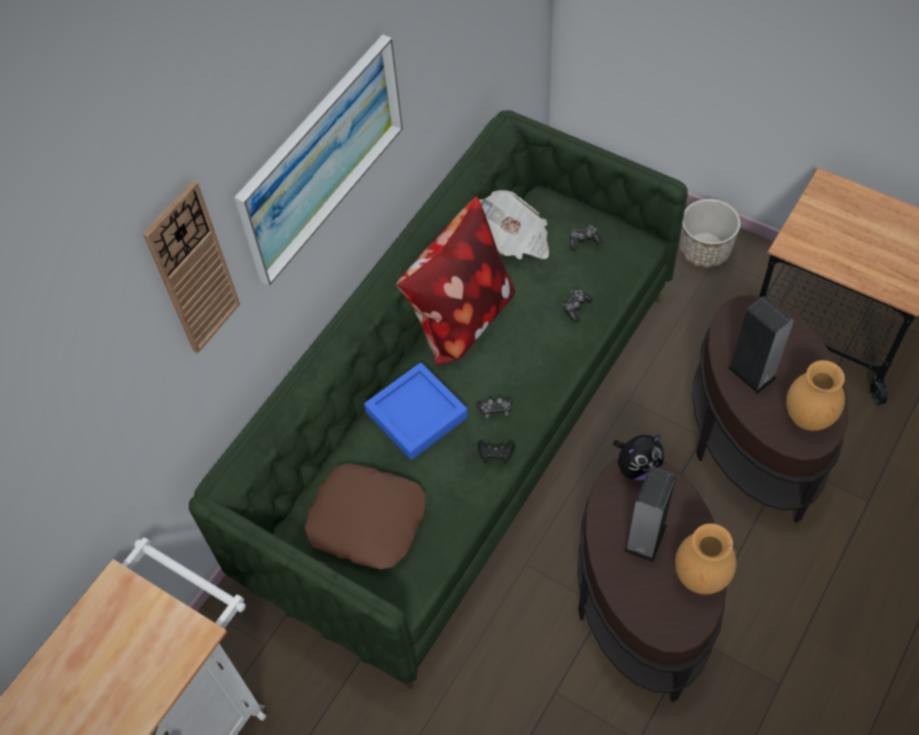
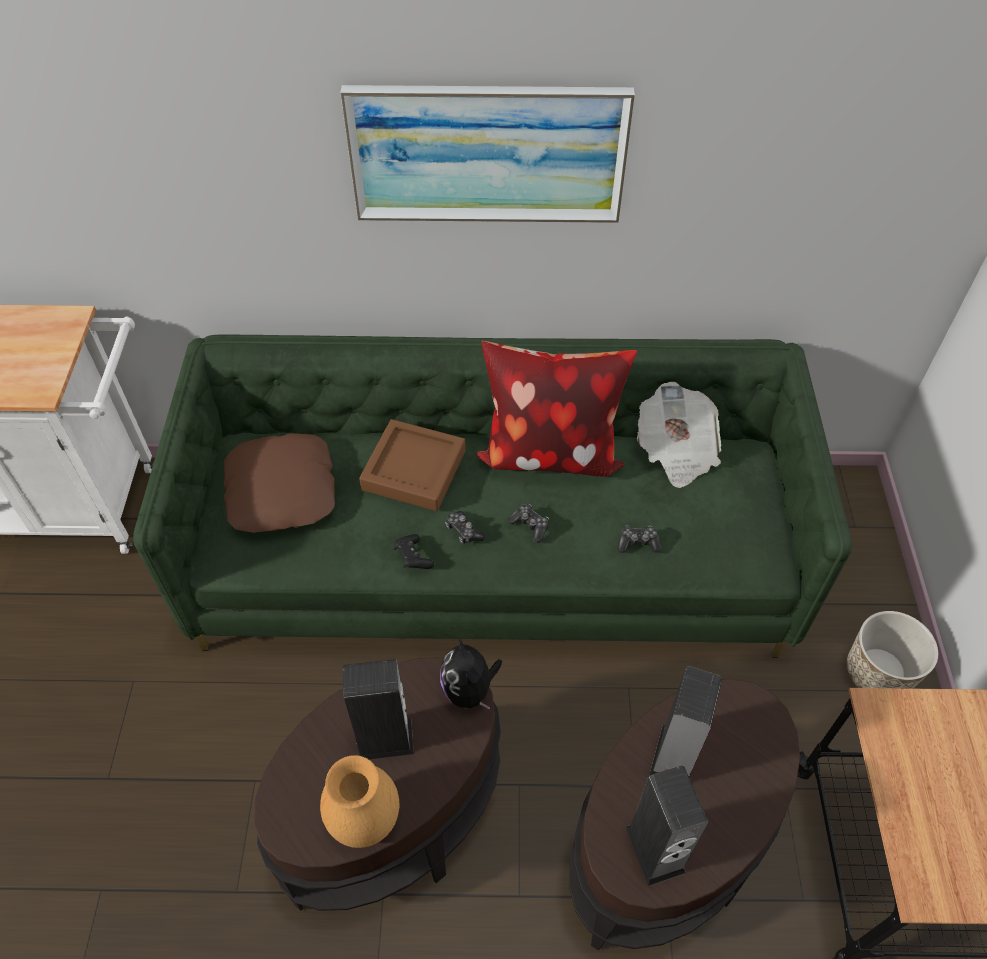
camera: 55 degrees right, 5 degrees down
wall clock [143,180,240,354] -> none
blue tray [364,363,468,460] -> brown tray [359,419,466,511]
game controller [570,225,603,251] -> game controller moved to [508,504,549,543]
plush toy [613,435,664,480] -> plush toy turned 45 degrees clockwise [440,637,502,709]
brown vase [786,360,845,431] -> speaker [626,766,709,886]

